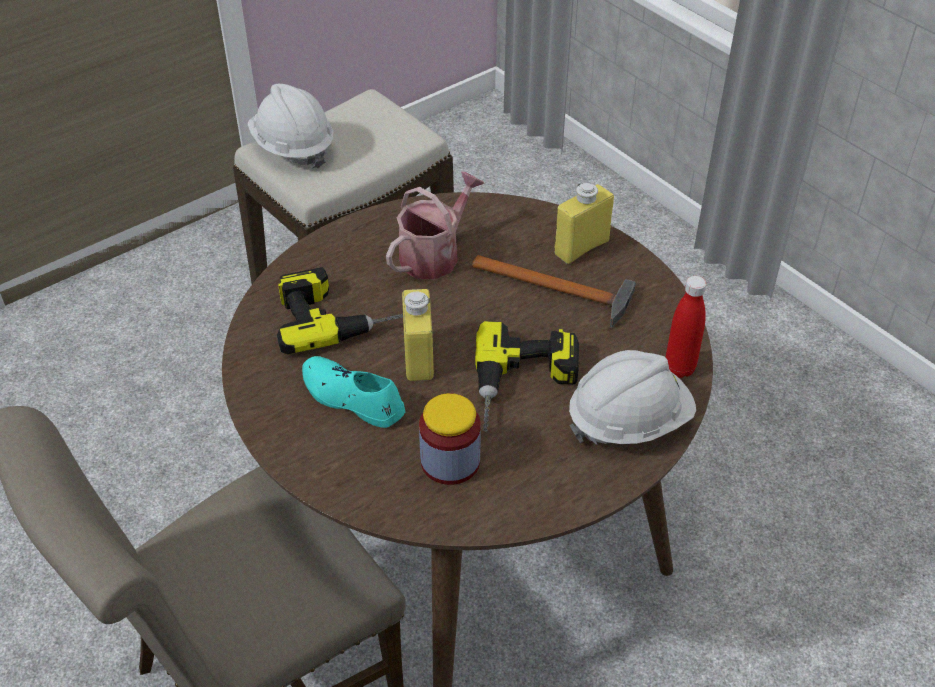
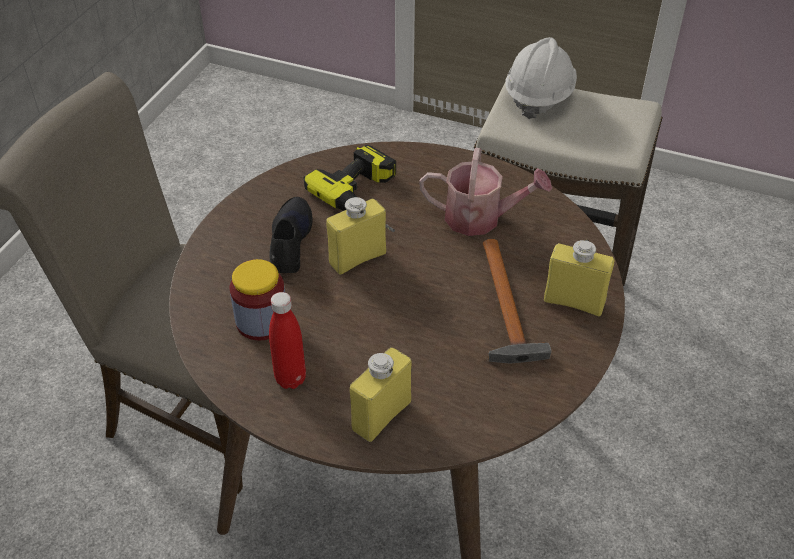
camera: 60 degrees right, 0 degrees up
turquoise shoe [302,356,405,428] -> black shoe [269,197,313,273]
power drill [475,321,579,432] -> none
white hard hat [569,350,696,445] -> yellow bottle [350,348,412,442]
red bottle [666,276,706,378] -> red bottle moved to [269,292,306,389]

